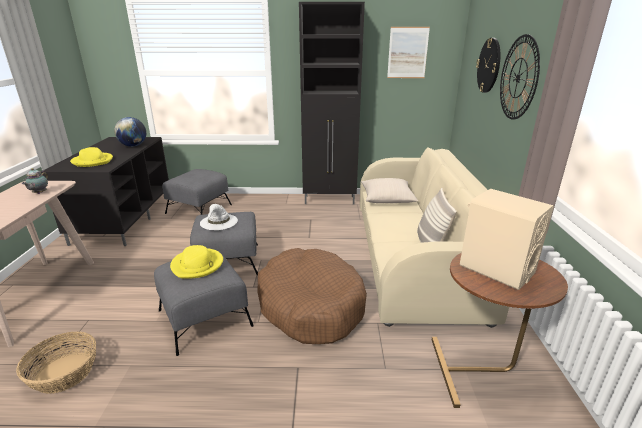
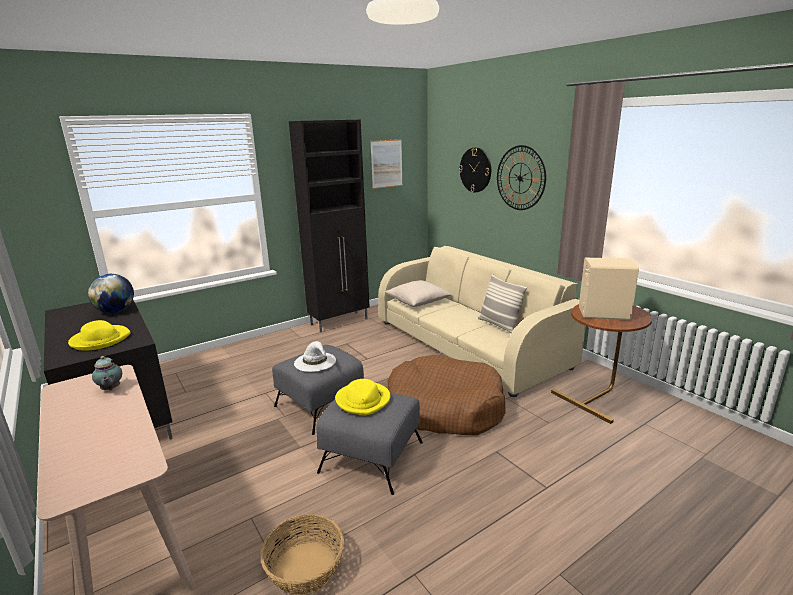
camera: 35 degrees left, 5 degrees down
grey ottoman [162,169,232,215] -> none

